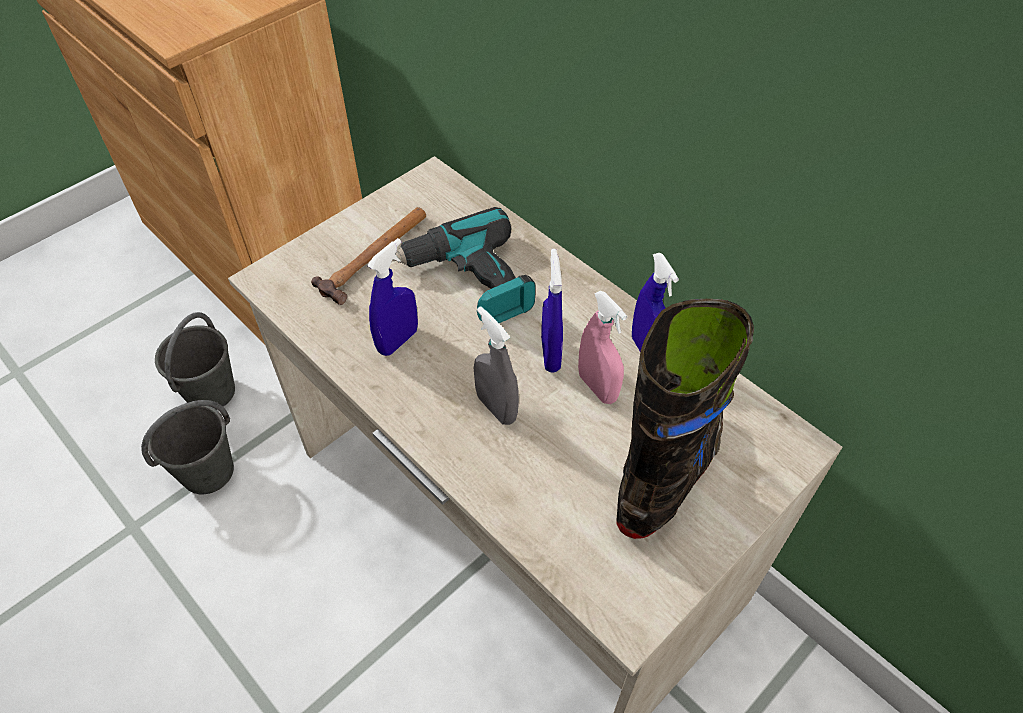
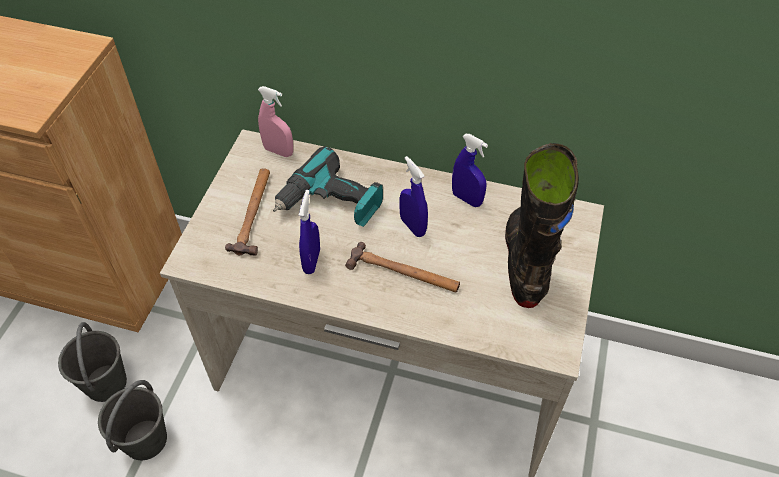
camera: 30 degrees left, 0 degrees up
grey spray bottle [474,306,519,425] -> hammer [345,242,460,292]
pink spray bottle [578,290,627,404] -> pink spray bottle moved to [258,86,293,157]

